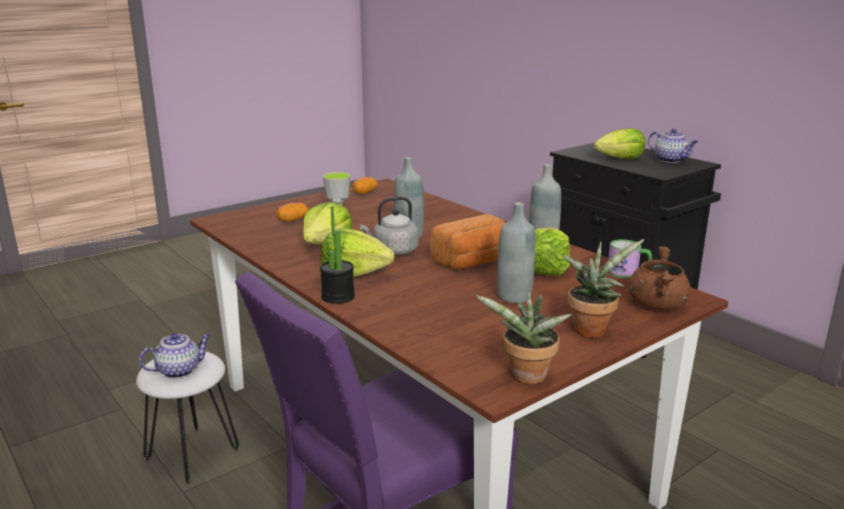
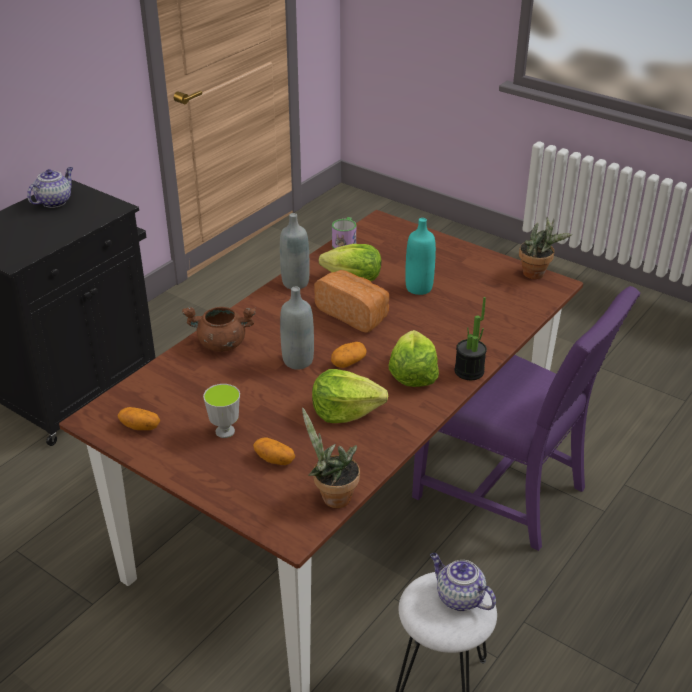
camera: 105 degrees left, 15 degrees up
grey kettle [360,196,419,255] -> potato [331,342,367,368]
grey bottle [497,202,535,303] -> turquoise bottle [405,218,436,295]
potted plant [562,239,644,338] -> potted plant moved to [302,407,360,508]
lettuce [594,128,645,159] -> none
brown cooking pot [628,246,691,310] -> brown cooking pot moved to [182,307,256,352]

